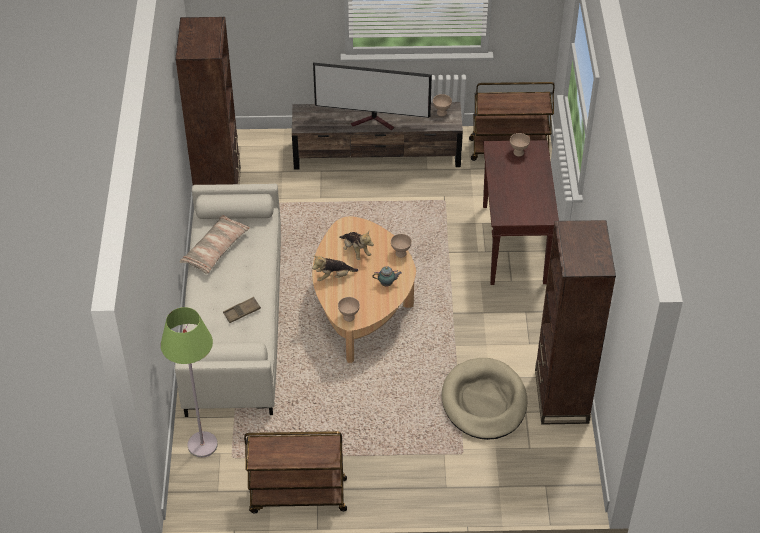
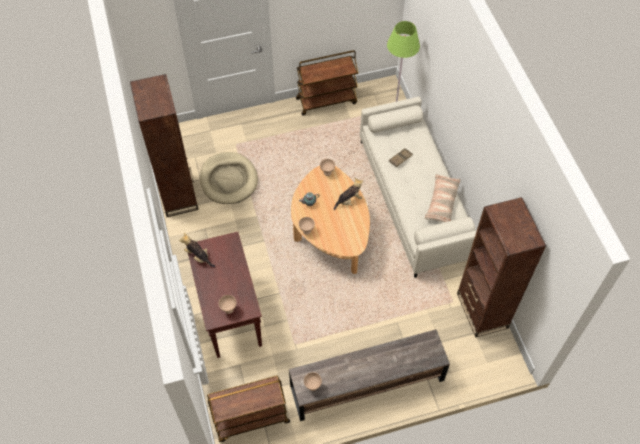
camera: 165 degrees right, 10 degrees up
television [313,62,432,130] -> none
plush toy [339,232,374,260] -> plush toy moved to [179,233,215,267]

